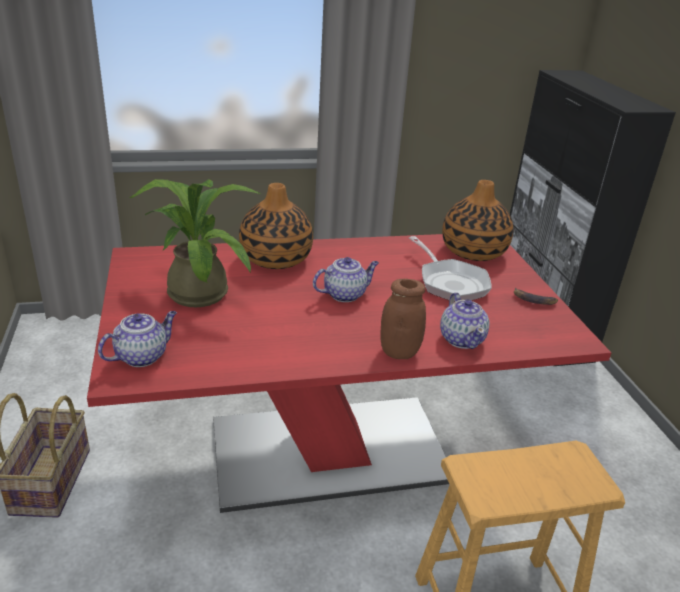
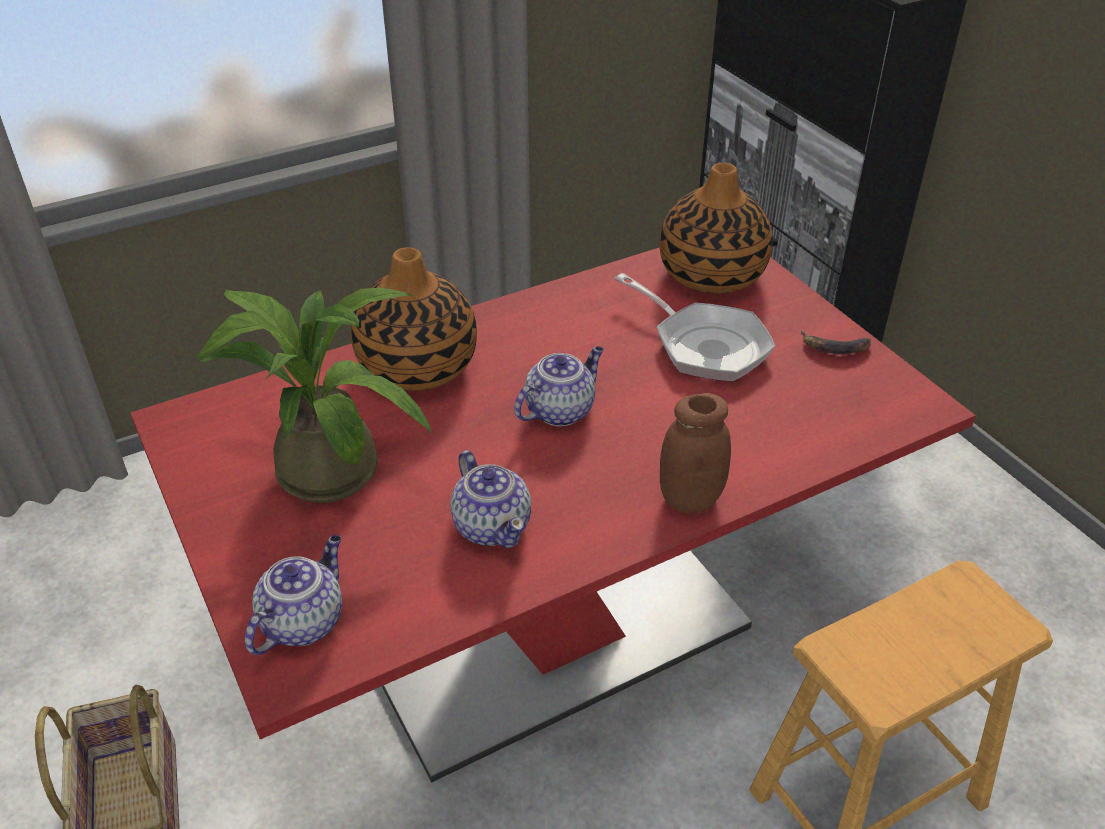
camera: 15 degrees left, 10 degrees up
teapot [440,292,490,349] -> teapot moved to [450,450,531,548]

